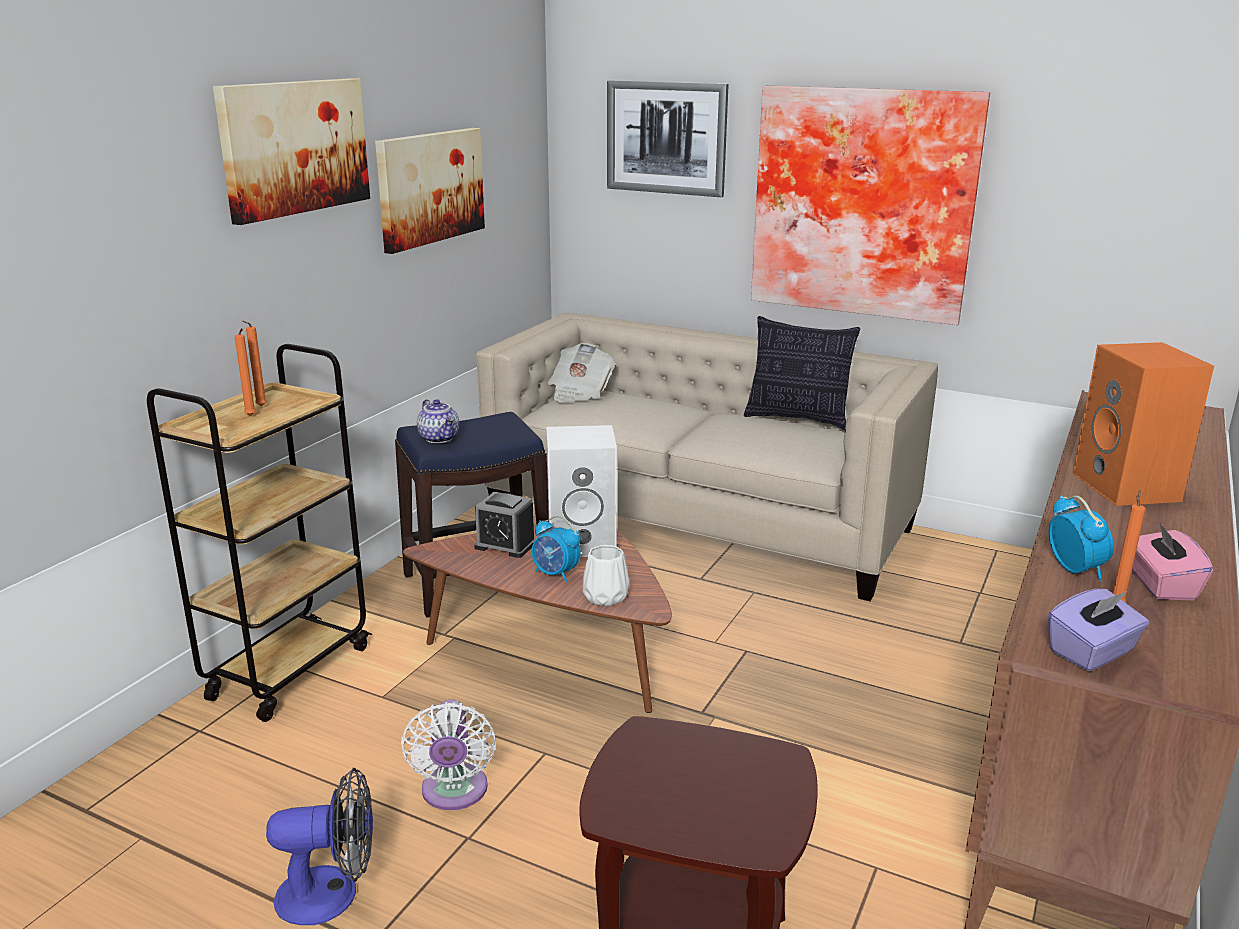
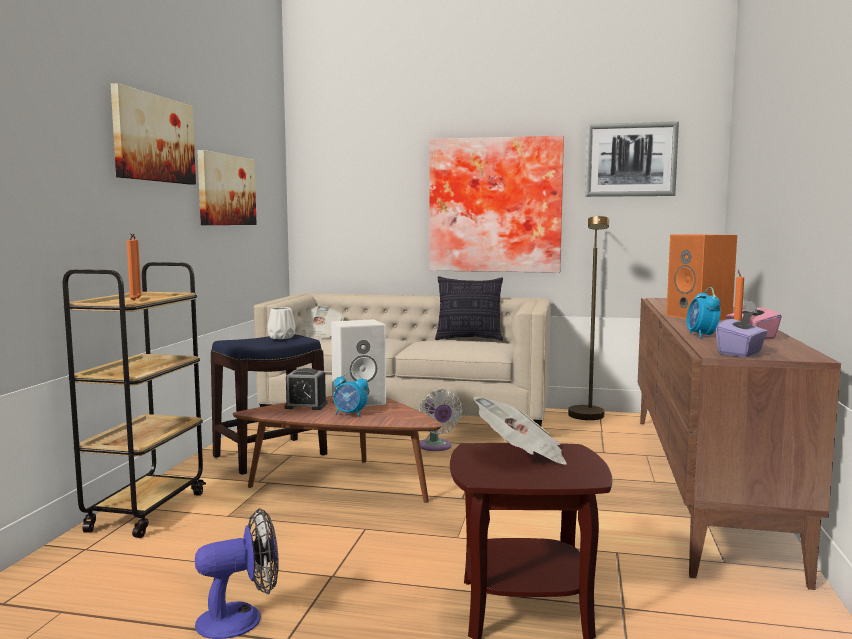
camera: 15 degrees left, 15 degrees down
white fan [401,699,496,810] -> white fan moved to [419,389,462,451]
teapot [417,399,459,443] -> none
white vase [583,545,629,606] -> white vase moved to [268,307,296,339]
picture [607,81,728,197] -> picture moved to [585,121,679,197]
alarm clock [1049,495,1114,581] -> alarm clock turned 150 degrees counterclockwise [686,287,721,338]
none -> newspaper [473,397,567,465]
none -> brown floor lamp [568,216,609,420]

